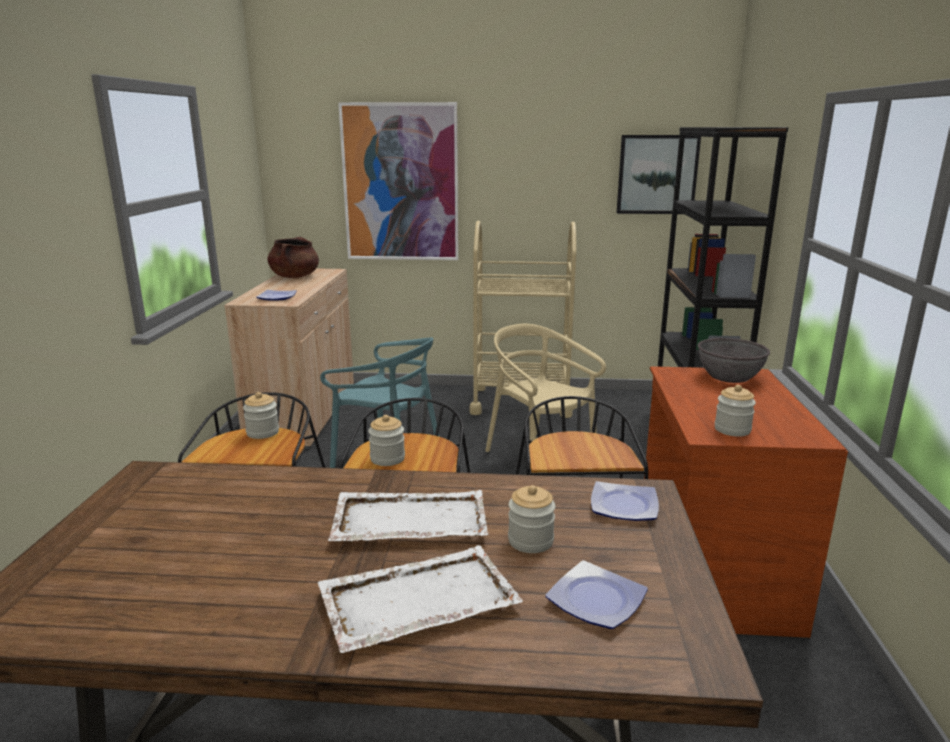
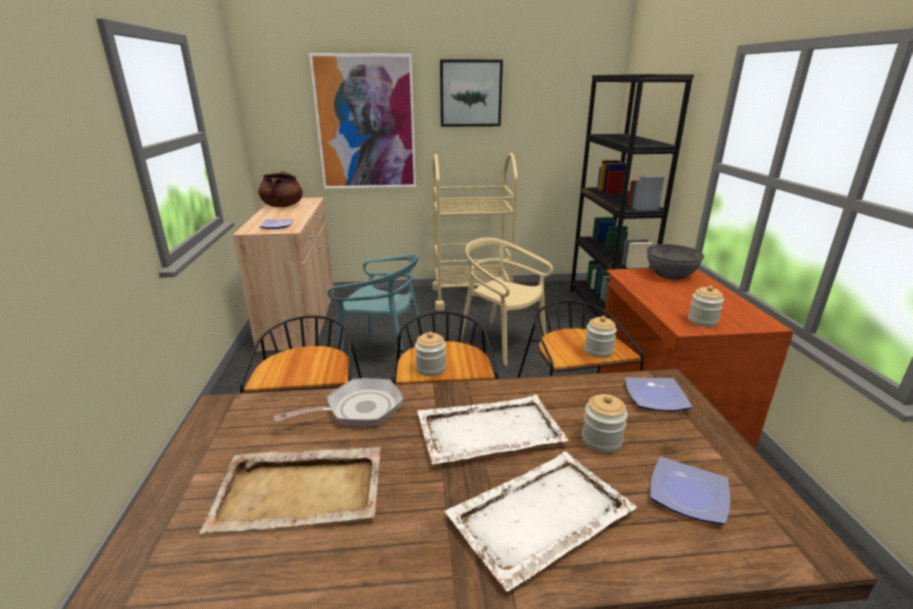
camera: 10 degrees left, 5 degrees up
jar [243,392,279,439] -> jar moved to [584,316,617,358]
picture [617,135,701,214] -> picture moved to [440,59,503,127]
none -> beige tray [199,447,381,534]
none -> frying pan [274,378,403,427]

